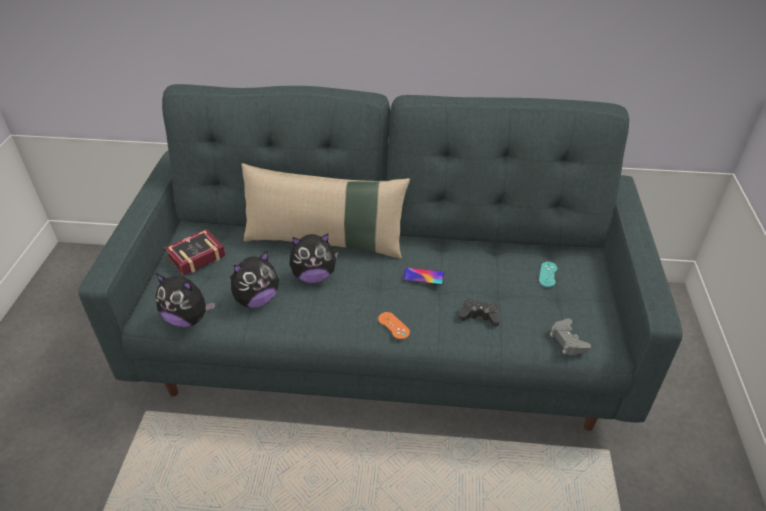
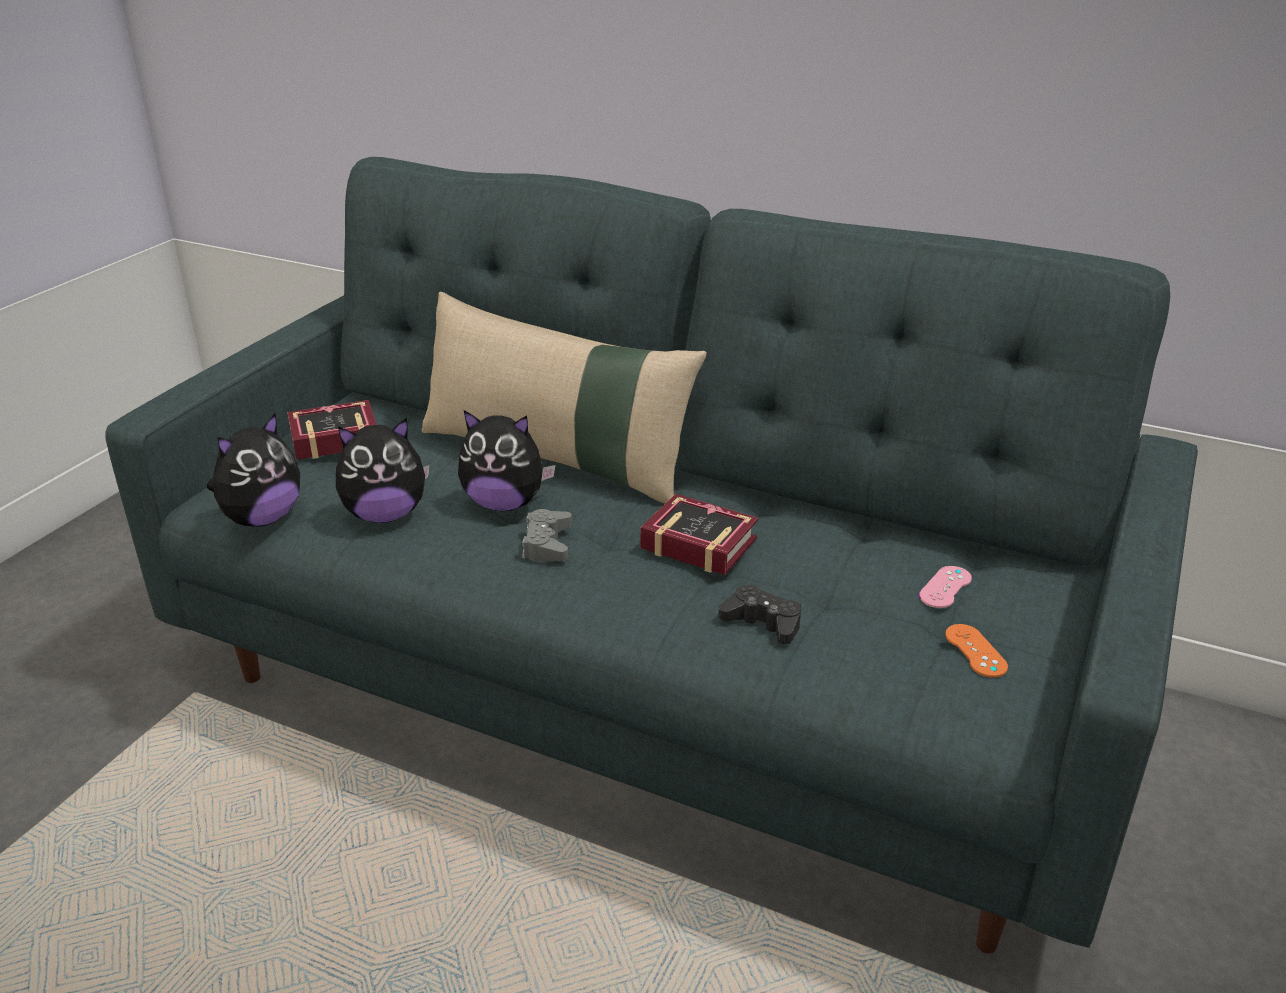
camera: 20 degrees right, 10 degrees down
plush toy [156,273,215,327] -> plush toy turned 90 degrees counterclockwise [207,412,300,527]
orange game controller [378,312,410,339] -> orange game controller moved to [945,624,1008,678]
phone [403,268,444,285] -> book [640,494,758,575]
turquoise game controller [539,262,557,287] -> pink game controller [919,566,972,608]
grey game controller [550,318,591,355] -> grey game controller moved to [522,509,572,562]

